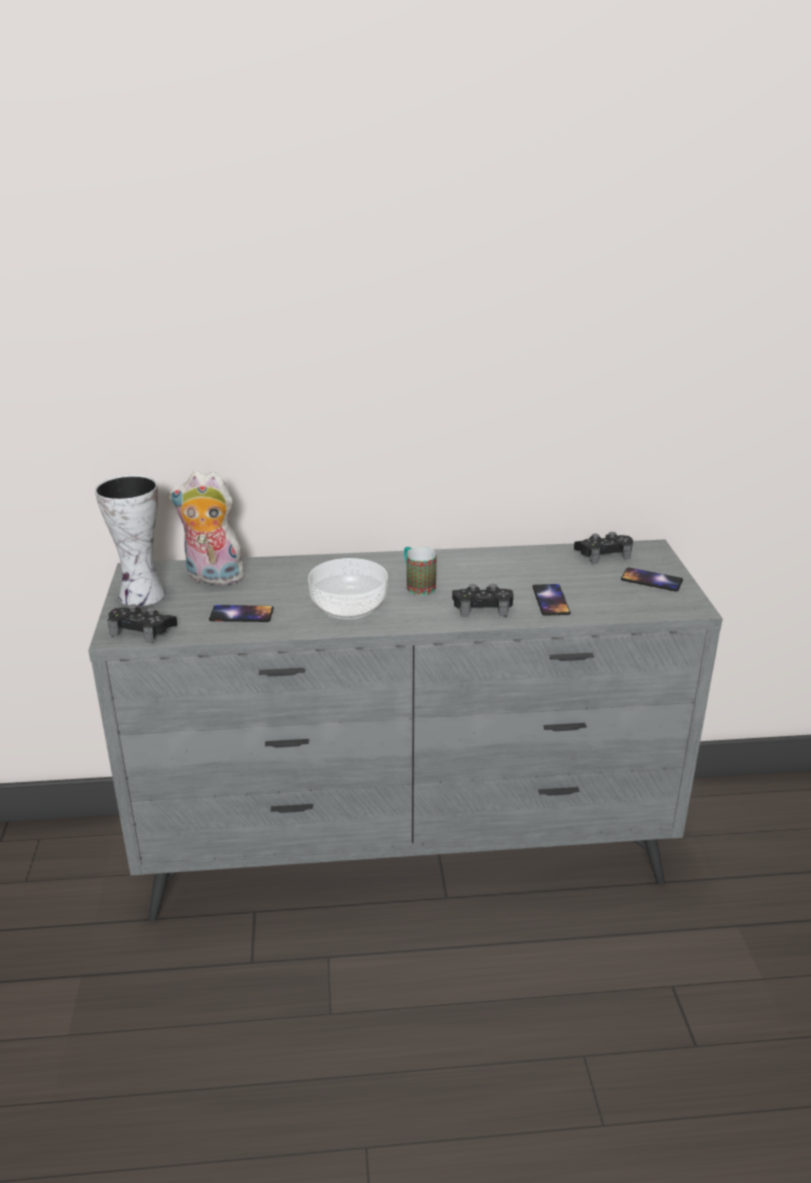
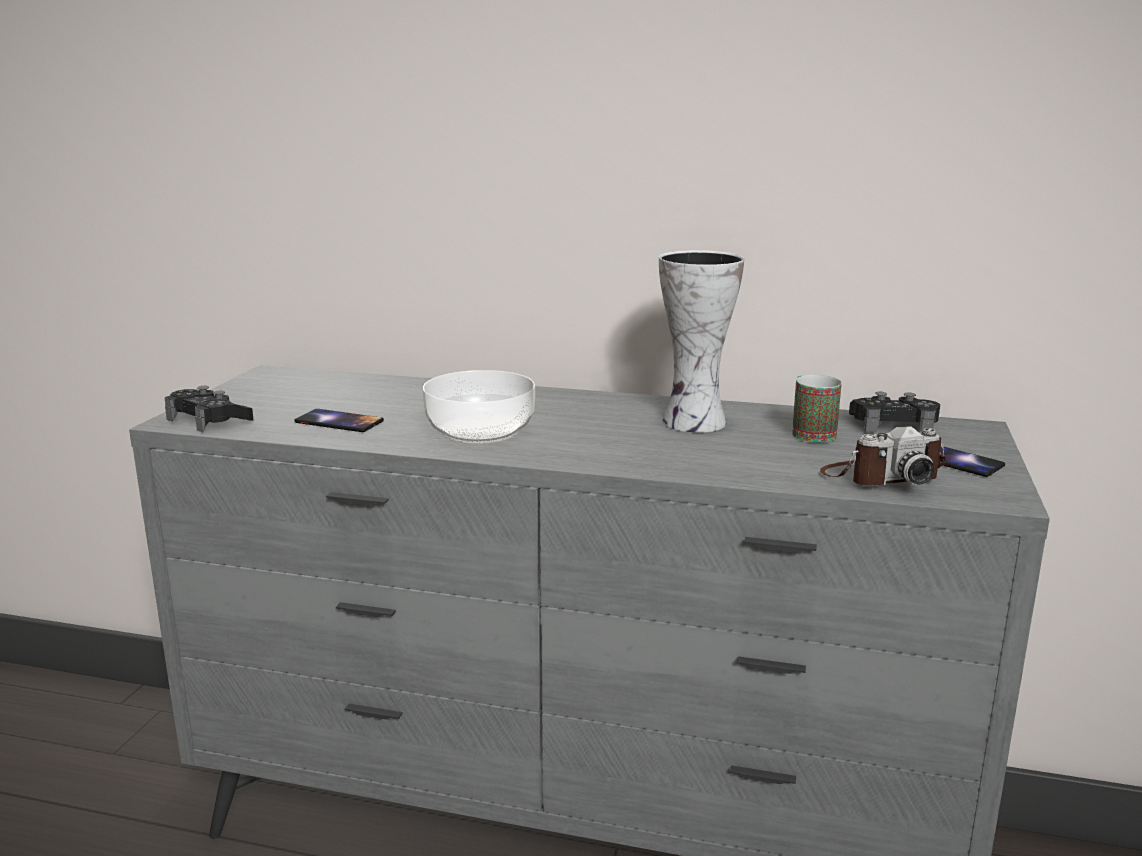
camera: 20 degrees right, 10 degrees down
vase [95,475,165,607] -> vase moved to [659,250,744,433]
plush toy [169,471,251,588] -> none
mug [404,547,436,595] -> mug moved to [792,375,842,443]
black game controller [452,584,513,617] -> none
phone [532,584,571,616] -> none
none -> camera [820,426,946,486]

